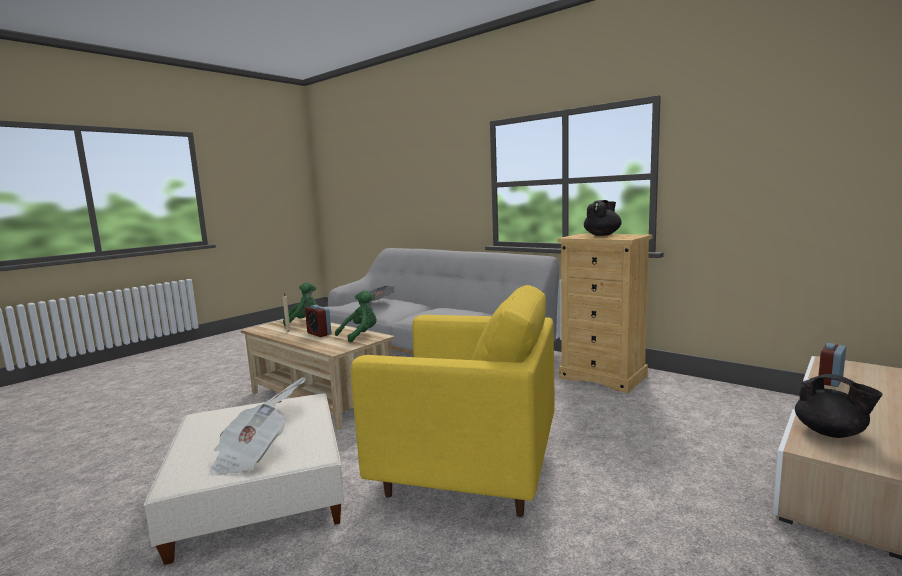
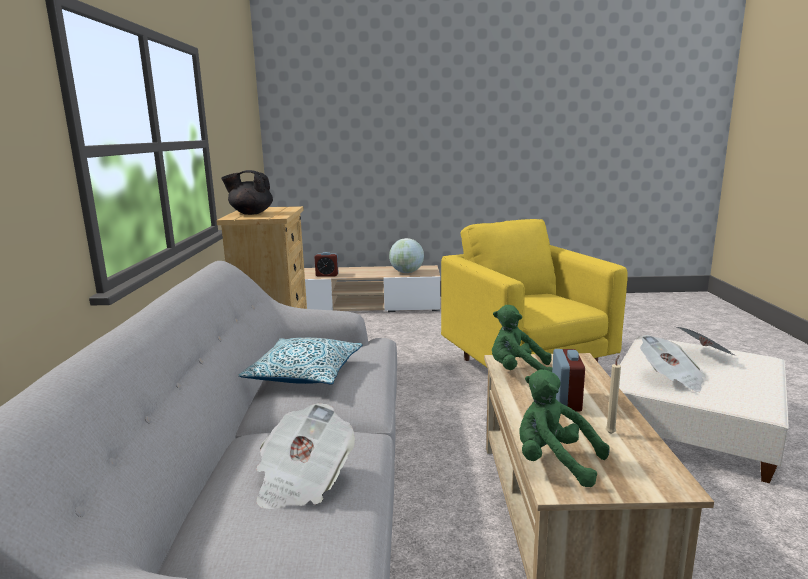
camera: 130 degrees left, 5 degrees up
black teapot [795,374,883,438] -> globe [389,238,424,273]
none -> pillow [238,338,362,385]

